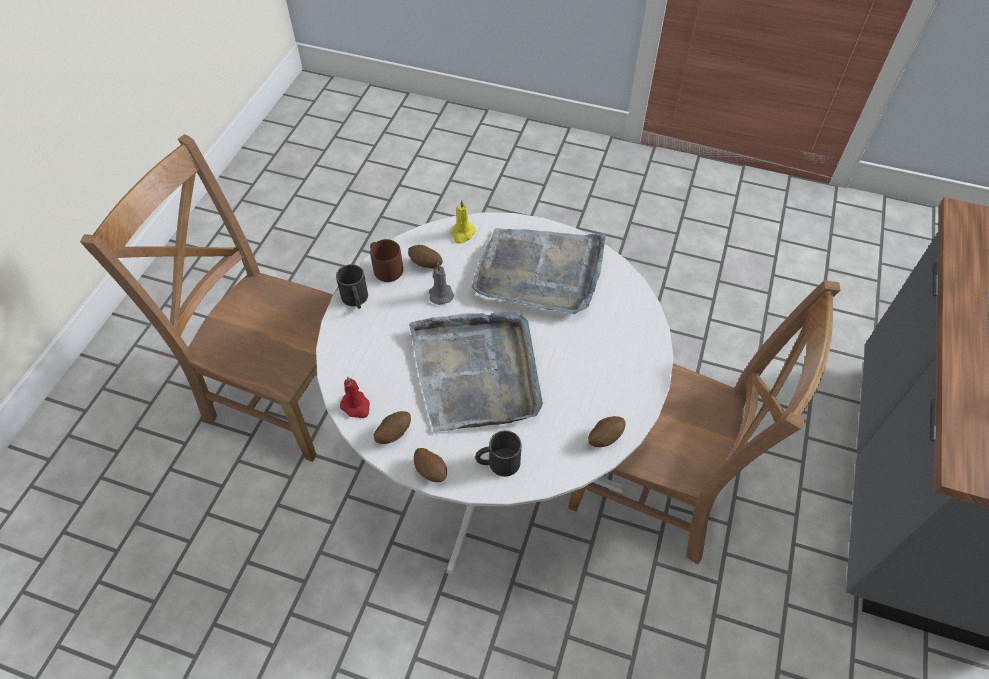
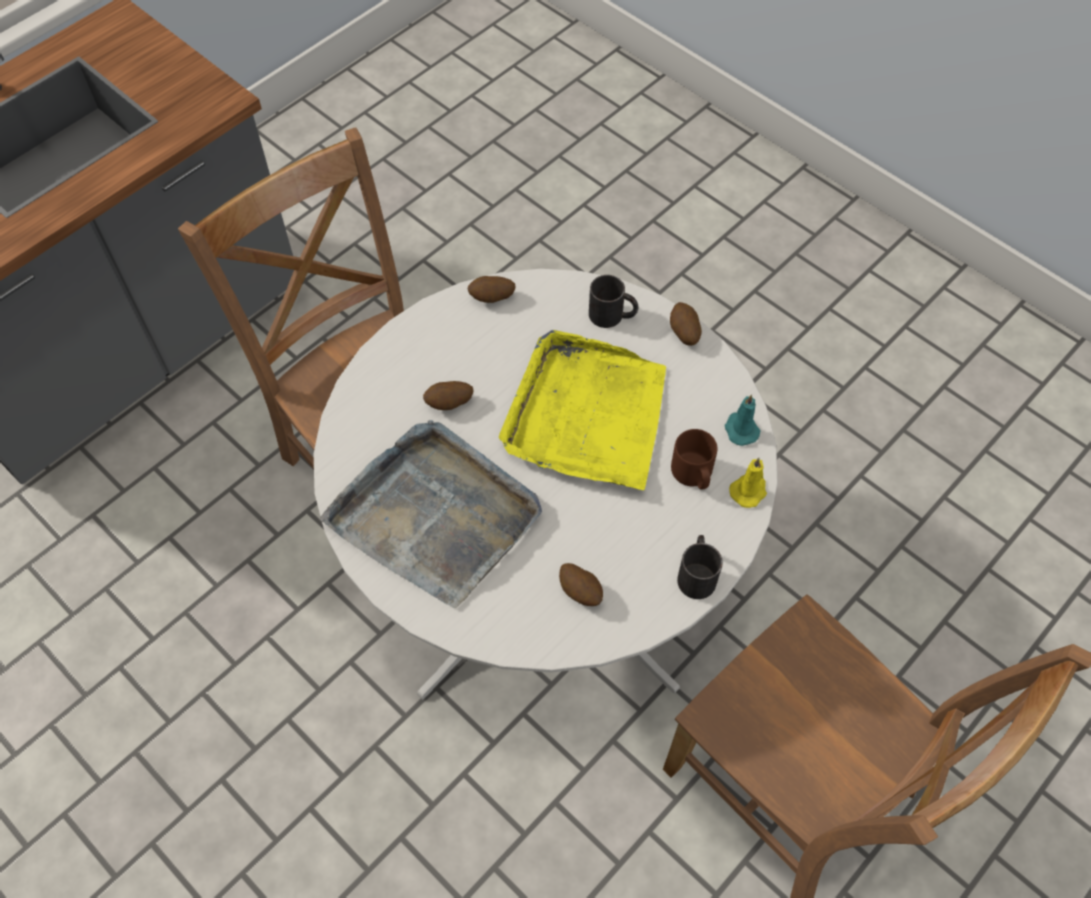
camera: 155 degrees left, 5 degrees up
red candle [340,376,370,418] -> turquoise candle [725,394,760,446]
brown mug [370,239,403,282] -> brown mug moved to [671,429,717,490]
potato [374,411,411,444] -> potato moved to [423,381,473,410]
grey tray [409,311,543,432] -> yellow tray [499,330,666,490]
grey candle [429,263,454,305] -> none
yellow candle [451,200,476,244] -> yellow candle moved to [729,458,767,508]

